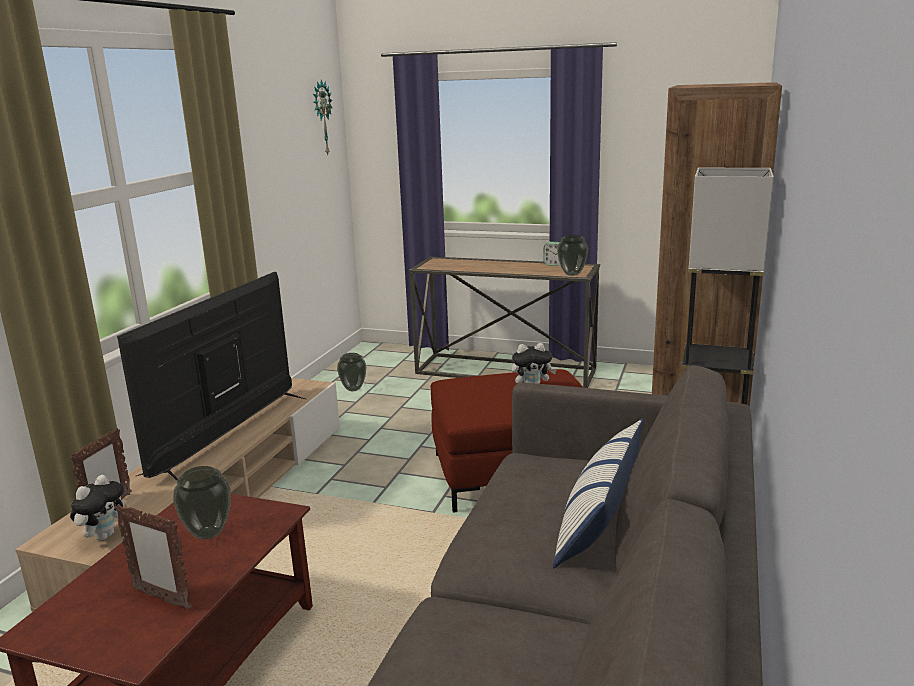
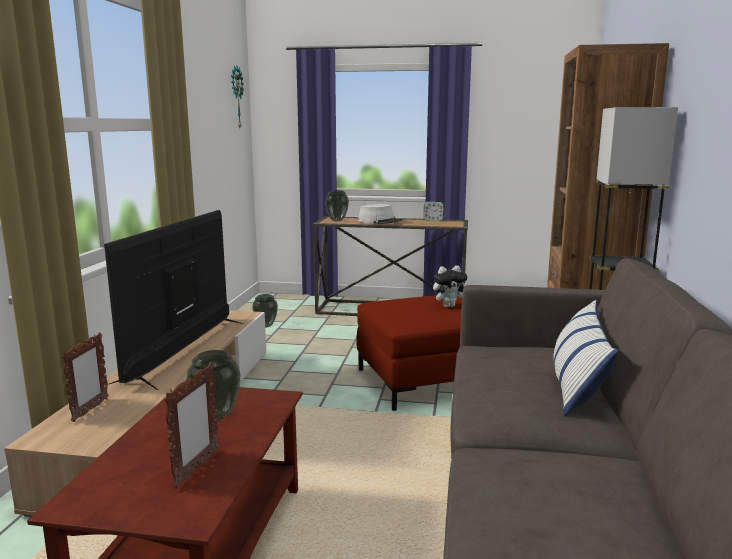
camera: 10 degrees left, 5 degrees down
plush toy [70,475,125,541] -> none
picture frame [115,504,192,610] -> picture frame turned 90 degrees counterclockwise [164,362,219,489]
vase [557,235,588,276] -> vase moved to [325,190,349,221]
none -> grey hat [358,204,403,224]

